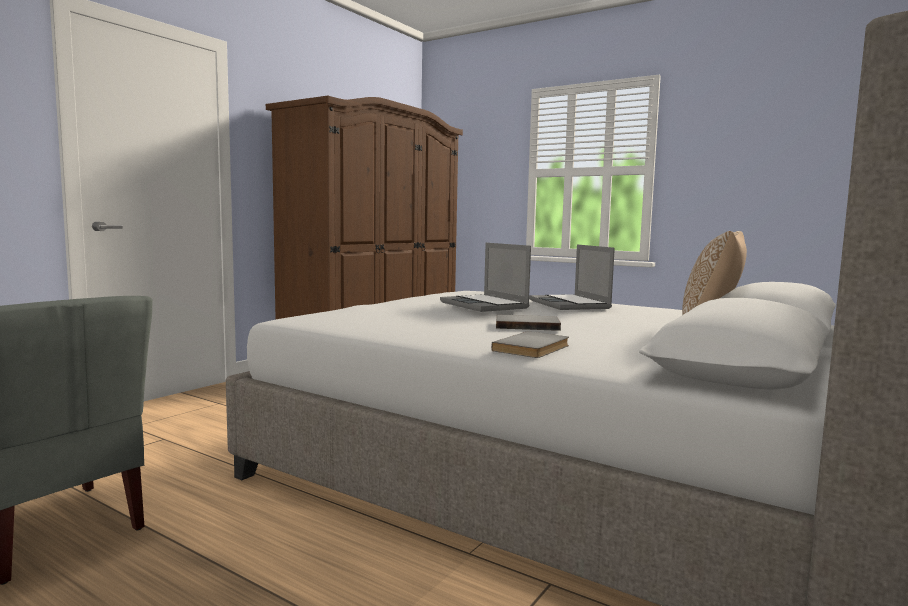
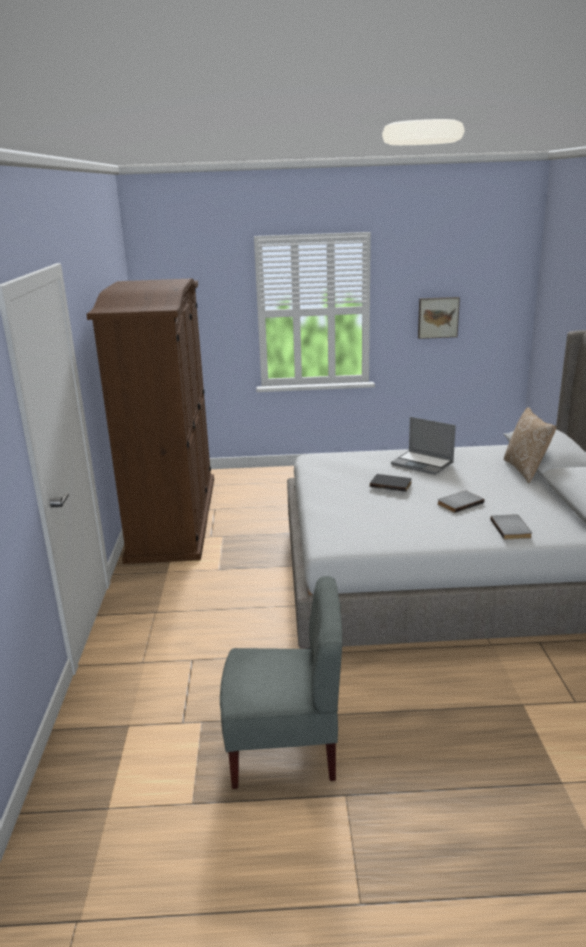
camera: 35 degrees left, 15 degrees up
laptop [440,243,531,312] -> black book [370,474,412,492]
none -> picture [418,297,460,339]

